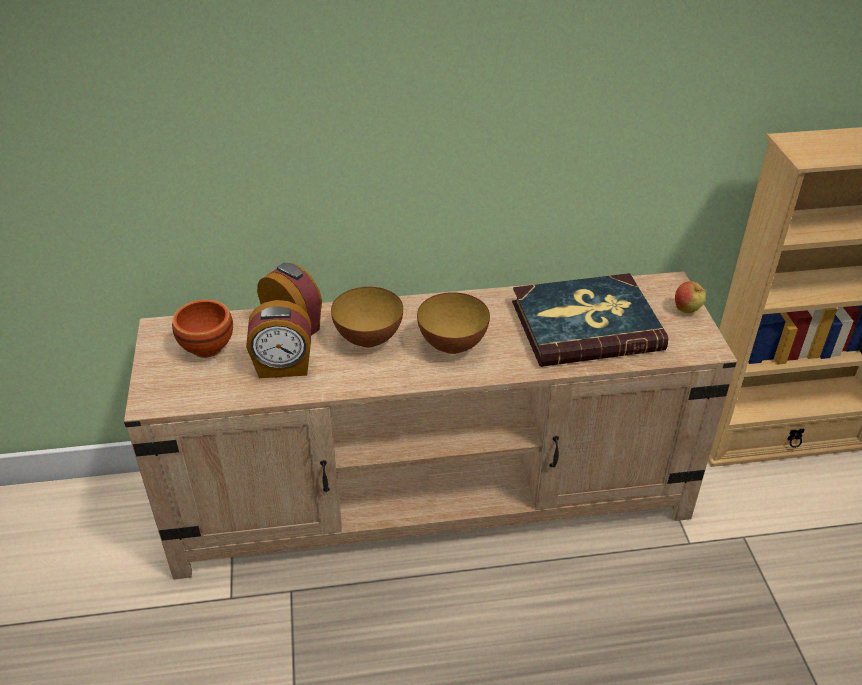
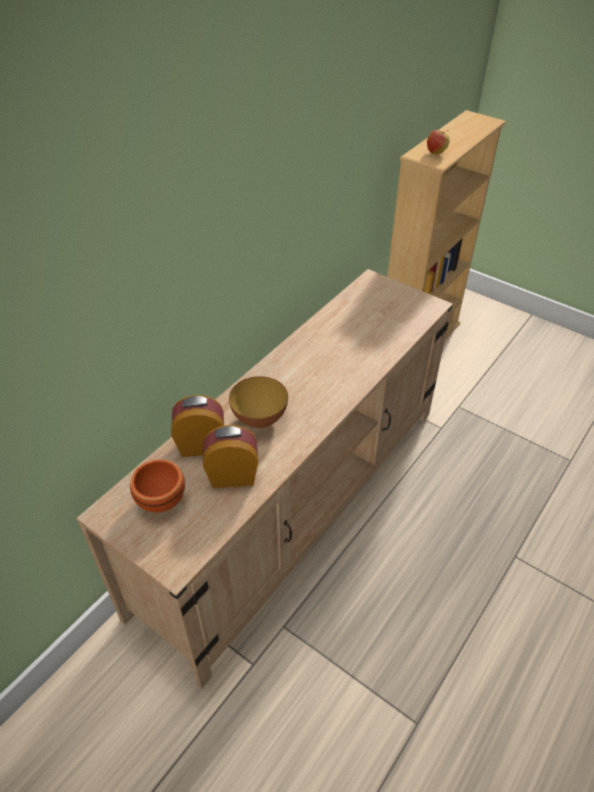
camera: 45 degrees left, 5 degrees up
alarm clock [246,300,311,378] -> alarm clock turned 135 degrees counterclockwise [203,425,258,488]
bowl [417,292,490,354] -> none
book [512,273,668,367] -> none
apple [675,281,707,313] -> apple moved to [427,130,450,154]

